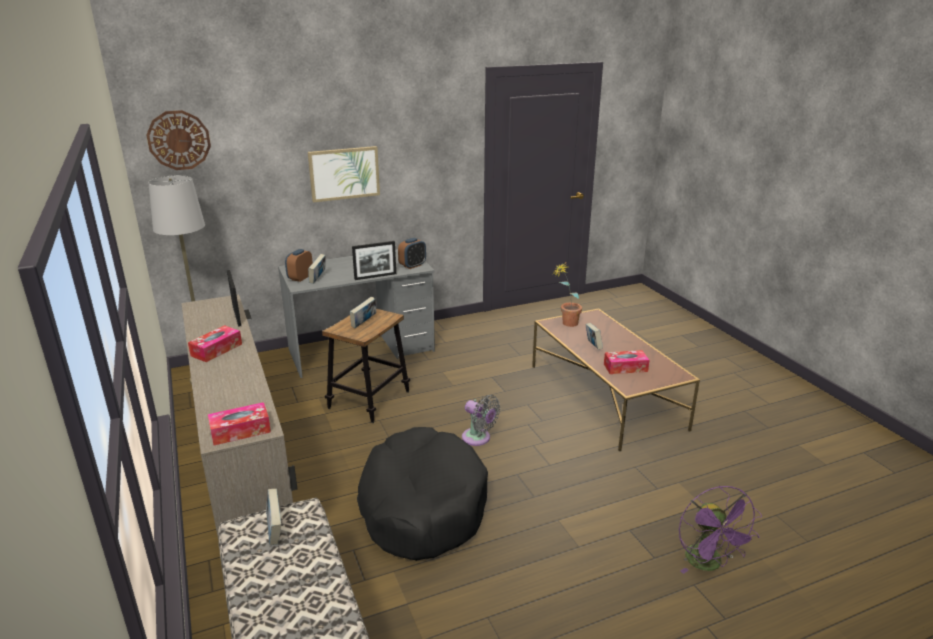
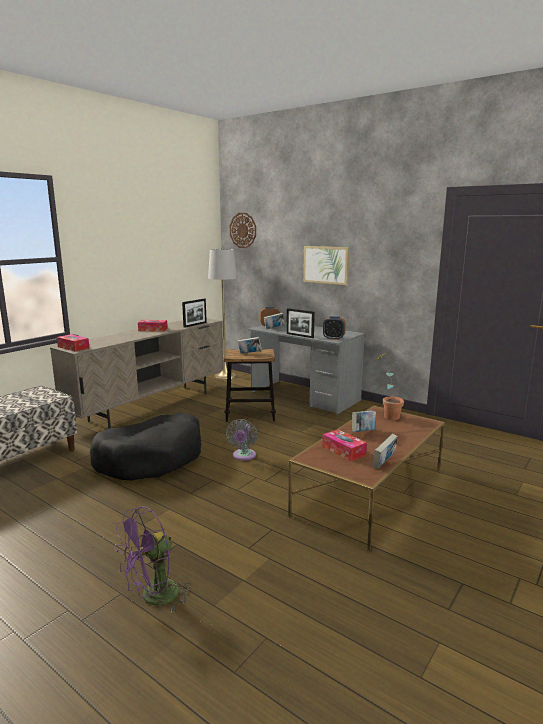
camera: 60 degrees right, 10 degrees down
book [266,489,281,545] -> book moved to [372,434,398,469]

